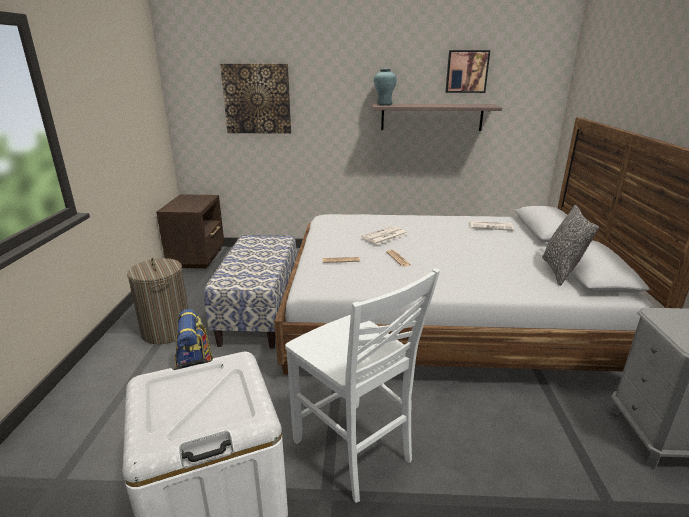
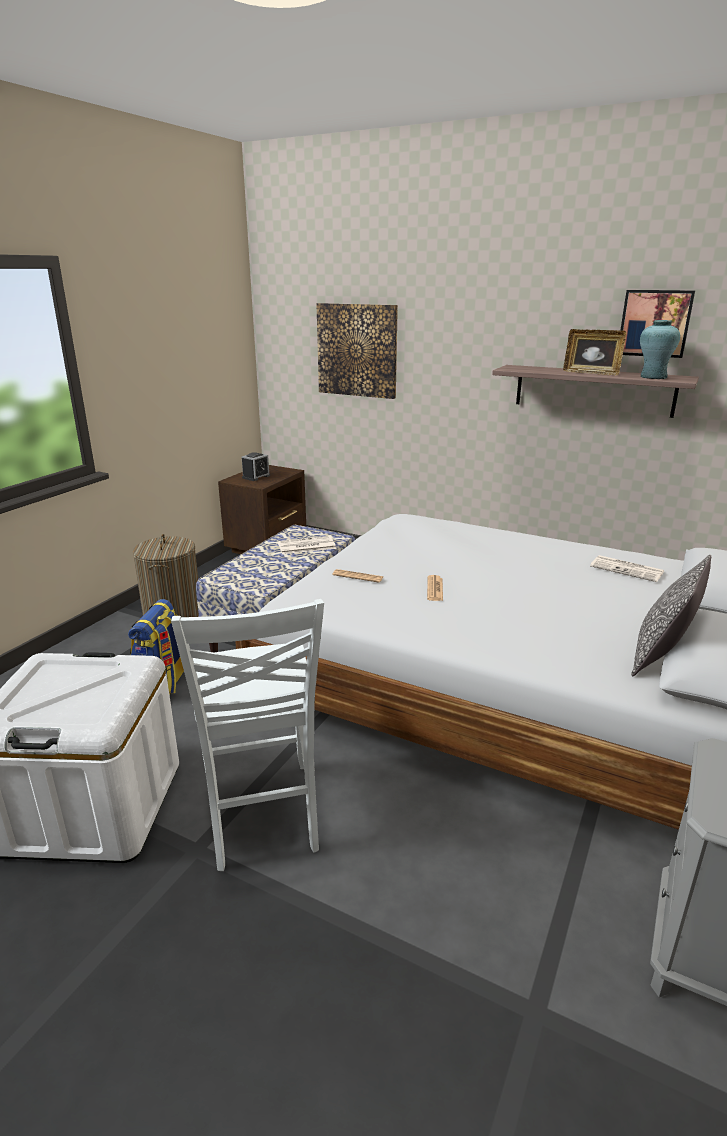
camera: 25 degrees right, 0 degrees up
newspaper [361,226,407,245] -> newspaper moved to [278,536,336,554]
turquoise vase [374,69,397,105] -> turquoise vase moved to [640,320,680,379]
none -> alarm clock [241,452,270,481]
none -> picture frame [563,329,626,375]

